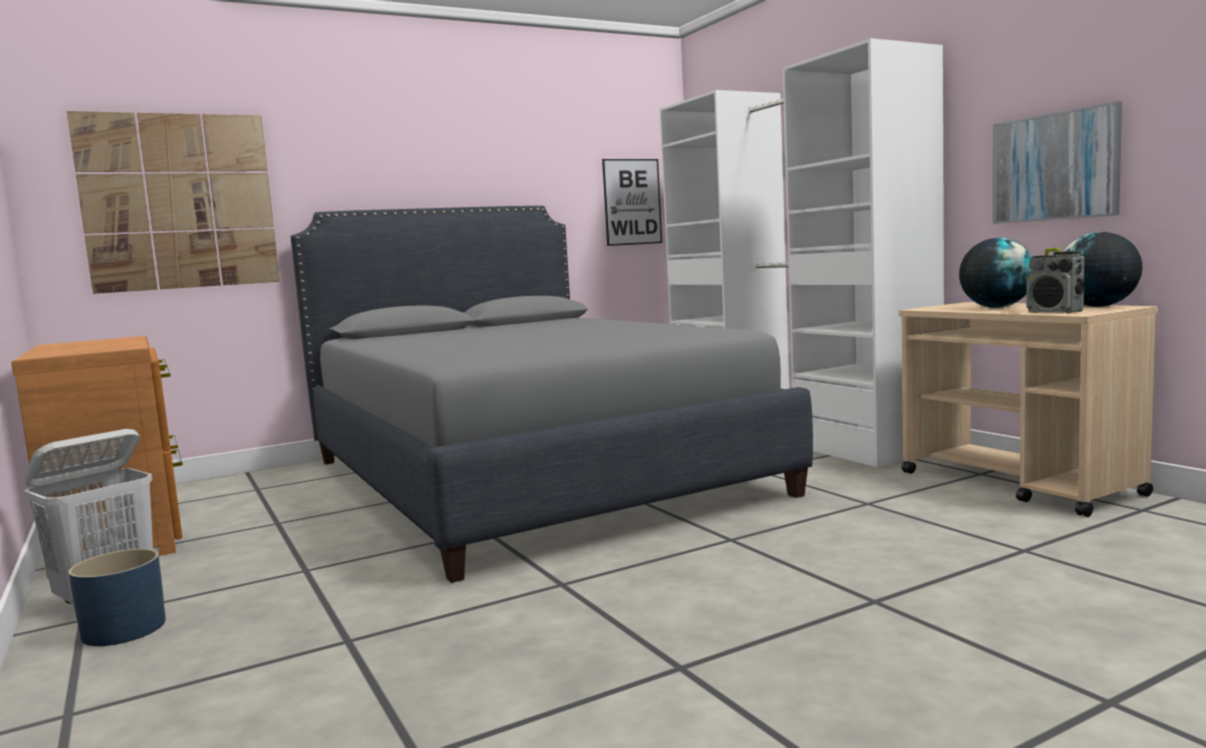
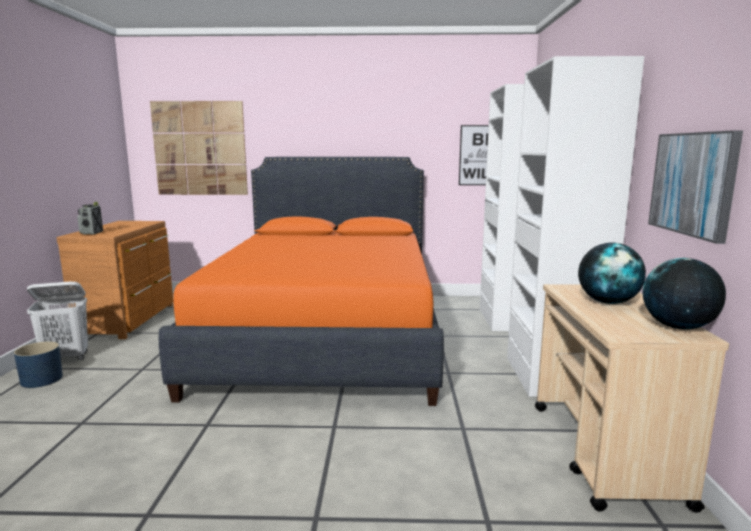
camera: 30 degrees right, 5 degrees up
grey bed [291,206,813,583] -> orange bed [159,157,444,406]
radio [1026,248,1085,313] -> radio moved to [77,202,103,235]

